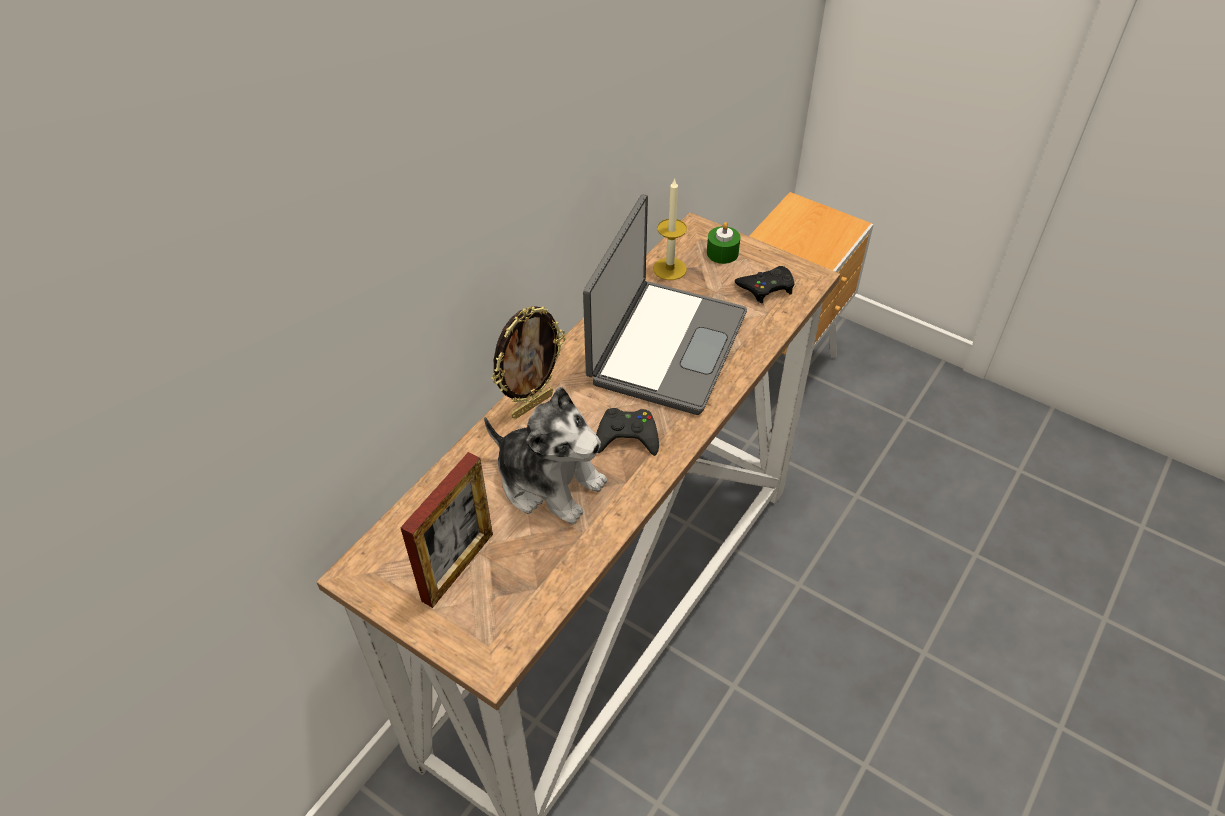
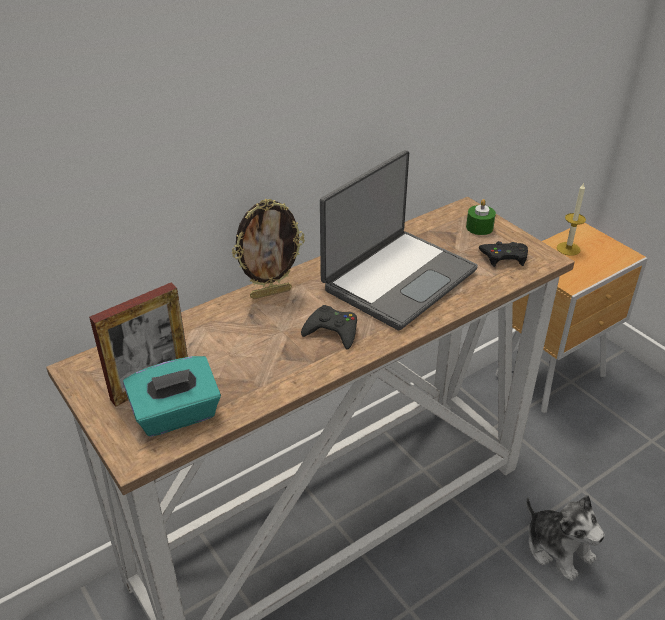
camera: 20 degrees right, 10 degrees down
plush toy [484,387,607,525] -> plush toy moved to [526,495,605,581]
candle [653,178,687,280] -> candle moved to [557,183,586,256]
none -> turquoise tissue box [123,356,221,437]

